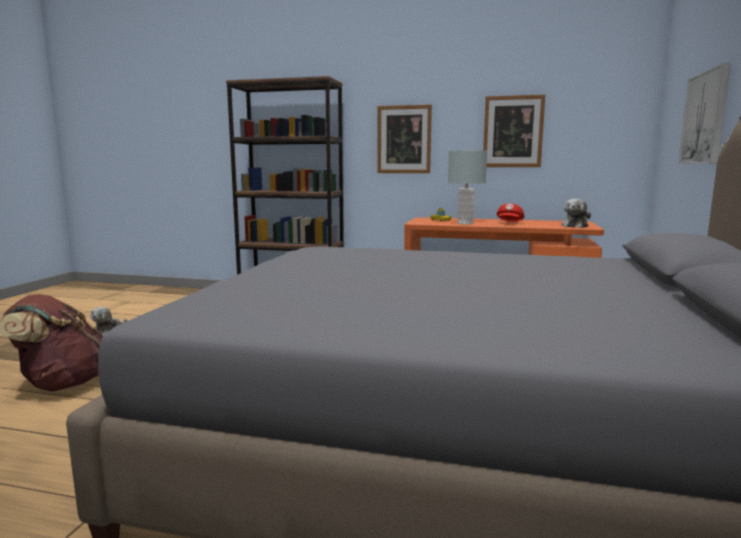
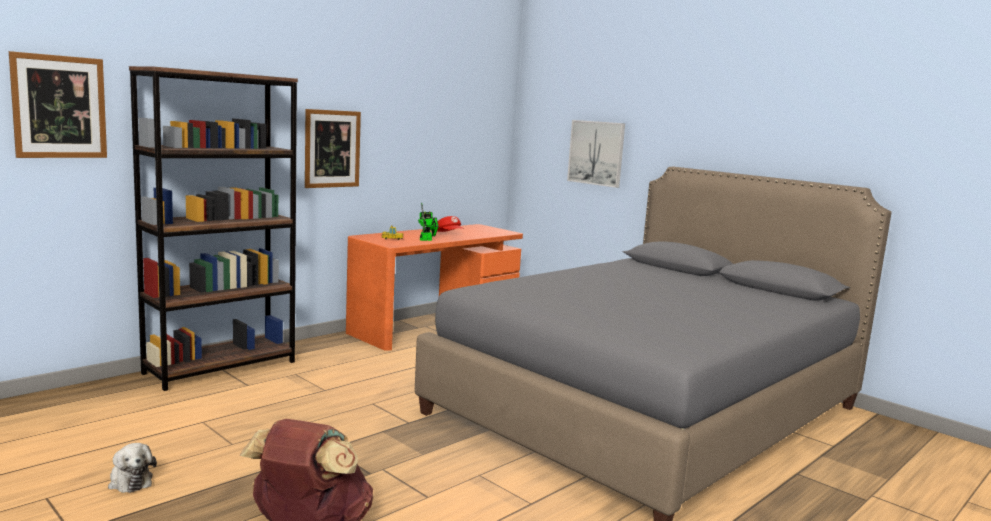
camera: 60 degrees left, 0 degrees up
grey table lamp [448,150,487,225] -> toy robot [418,202,439,241]
picture [483,94,545,167] -> picture moved to [9,51,107,158]
plush toy [561,199,591,228] -> none

